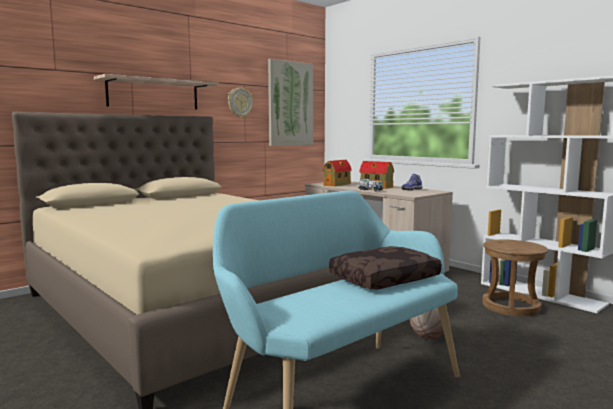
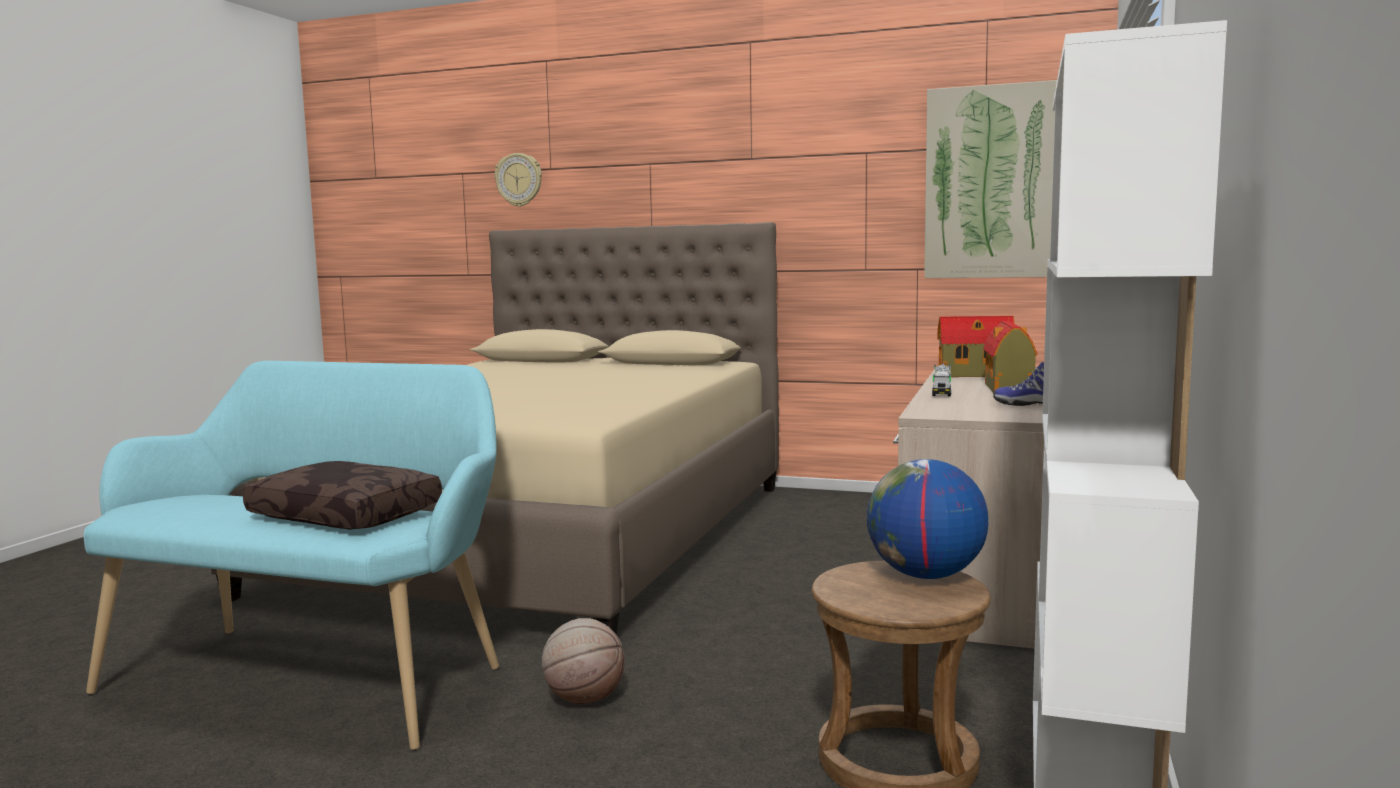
camera: 60 degrees right, 0 degrees up
shelf [94,74,219,110] -> none
wall clock [228,88,253,118] -> wall clock moved to [495,153,542,207]
none -> globe [867,459,988,579]

